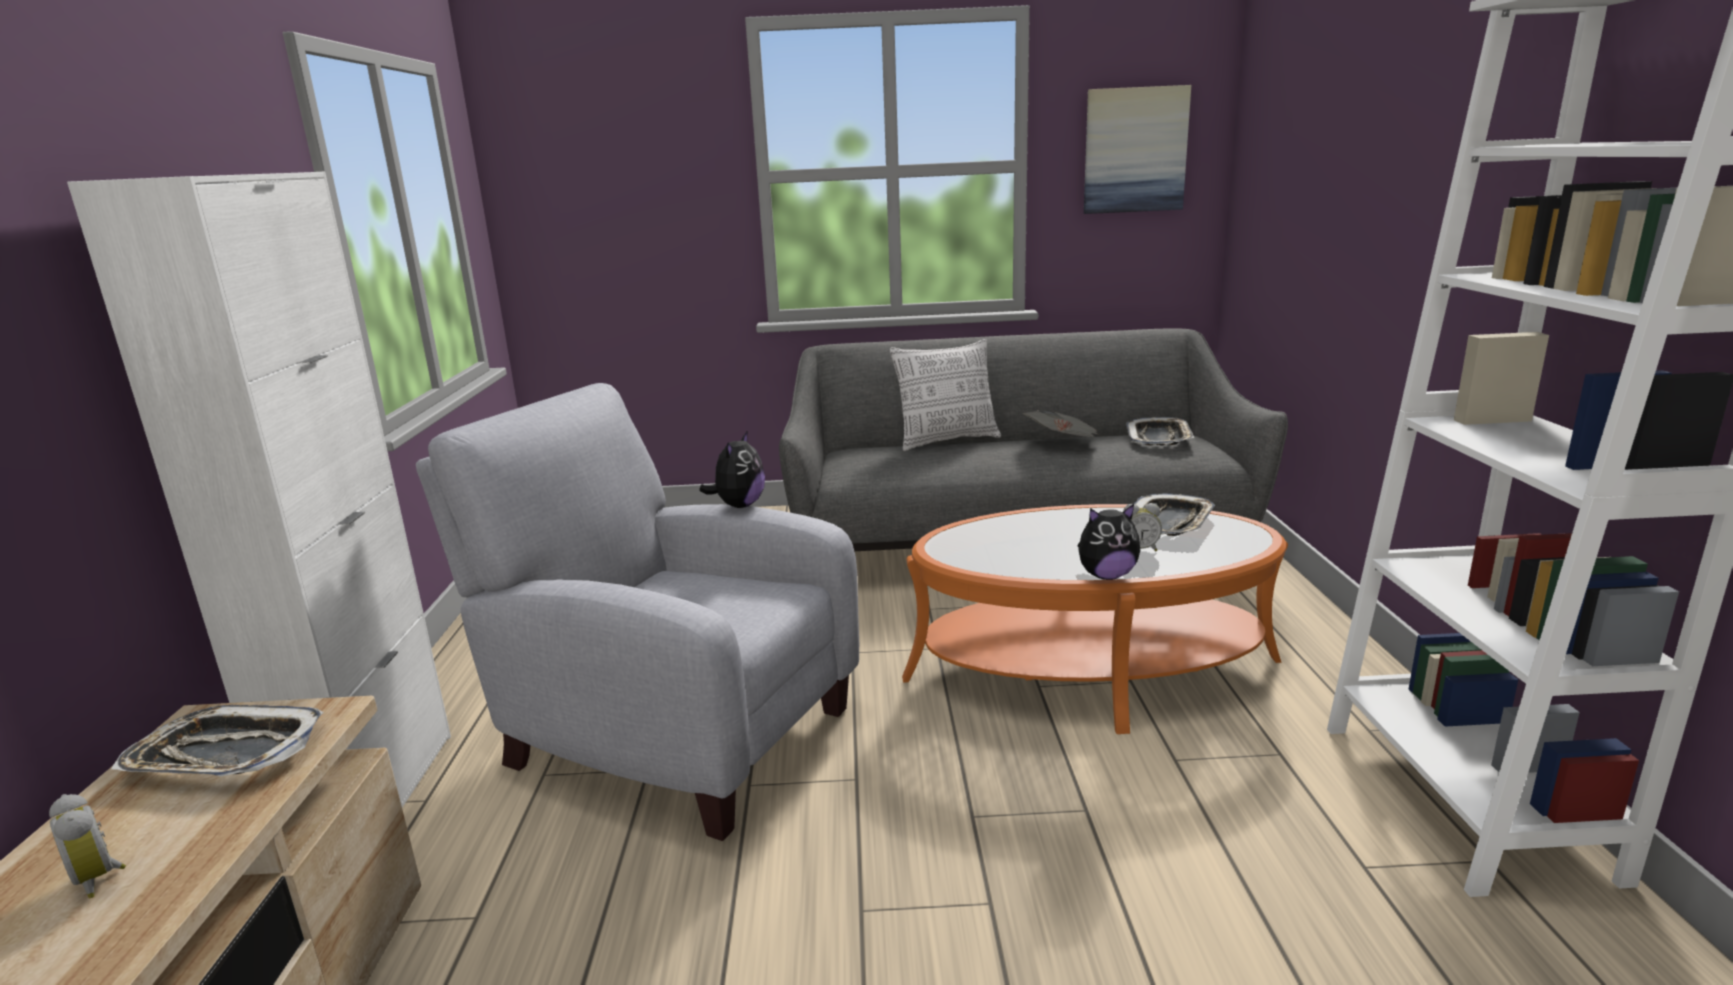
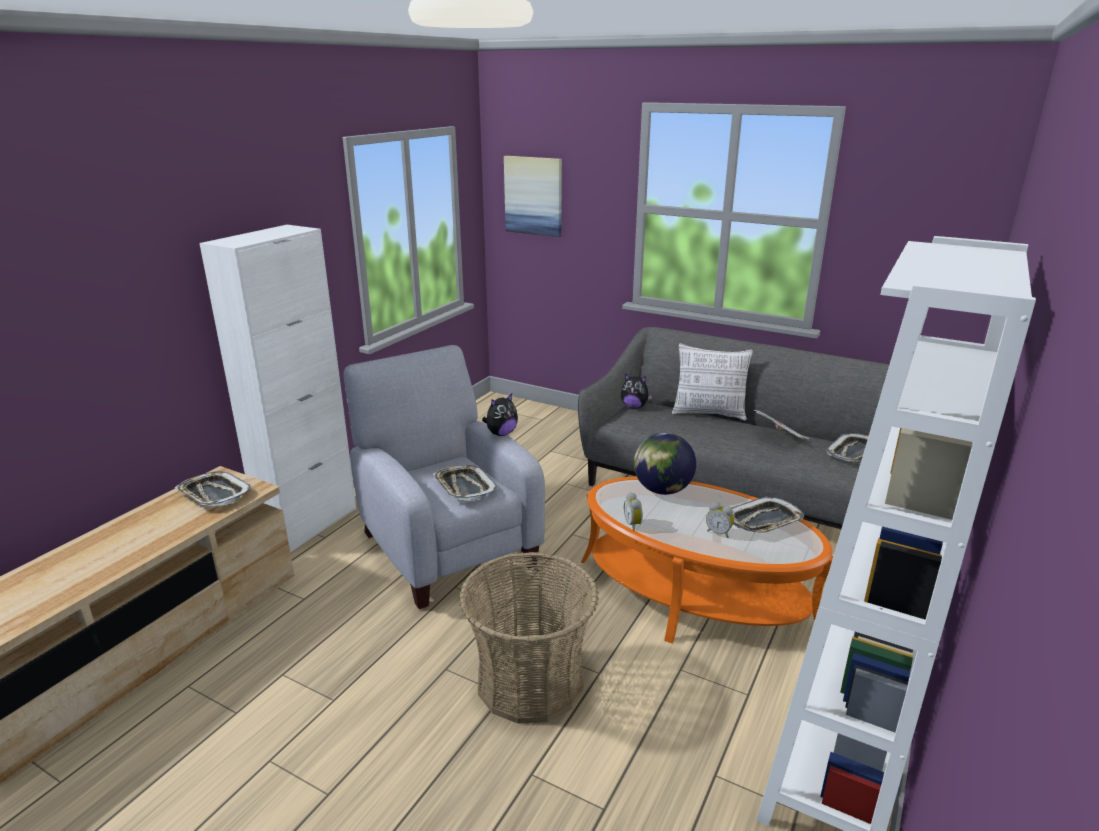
camera: 30 degrees right, 5 degrees up
alarm clock [49,794,126,899] -> alarm clock moved to [624,492,643,531]
plush toy [1078,504,1140,580] -> plush toy moved to [621,374,652,409]
picture [1084,85,1191,214] -> picture moved to [504,156,562,237]
none -> tray [433,465,498,501]
none -> basket [460,552,599,724]
none -> globe [634,433,696,495]

